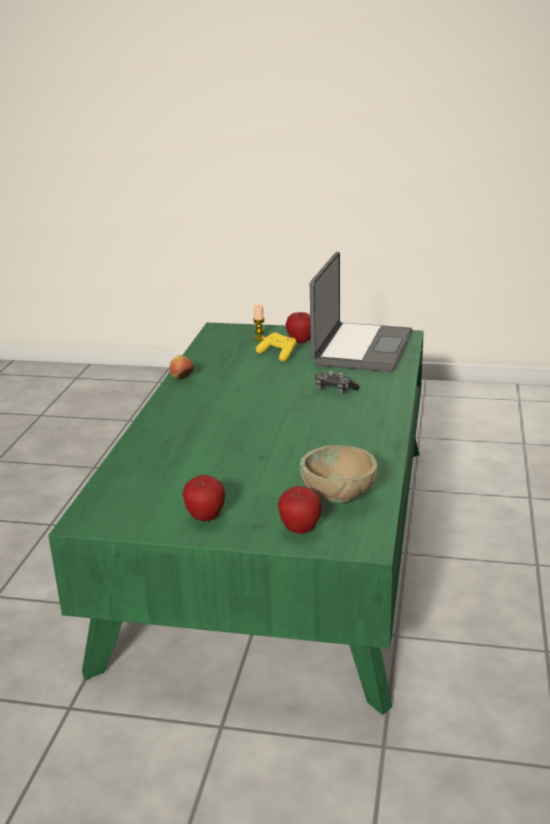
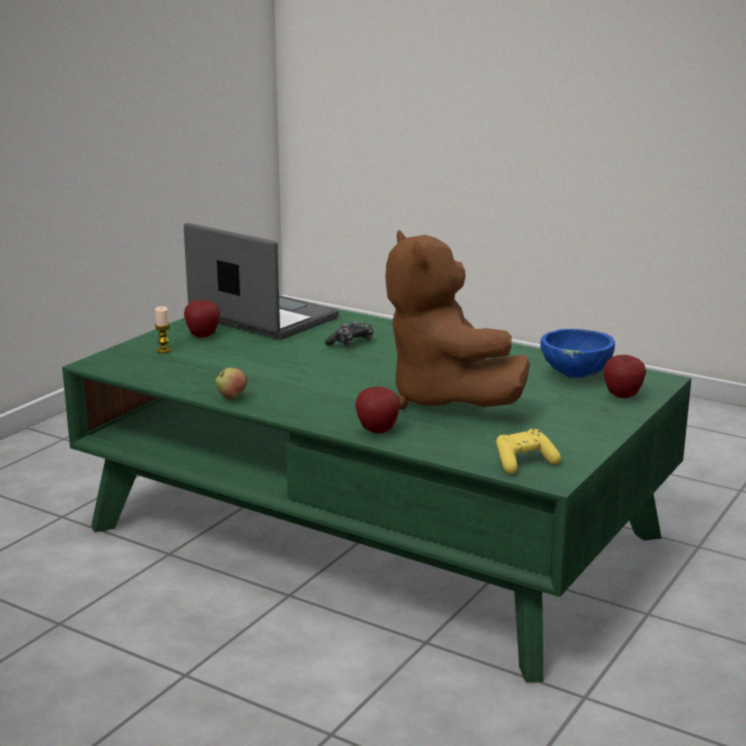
camera: 70 degrees left, 5 degrees down
apple [182,475,225,521] -> apple moved to [355,386,401,433]
yellow game controller [256,332,297,362] -> yellow game controller moved to [496,429,561,474]
beige bowl [300,445,378,504] -> blue bowl [540,329,615,379]
none -> brown plush toy [385,230,530,410]

